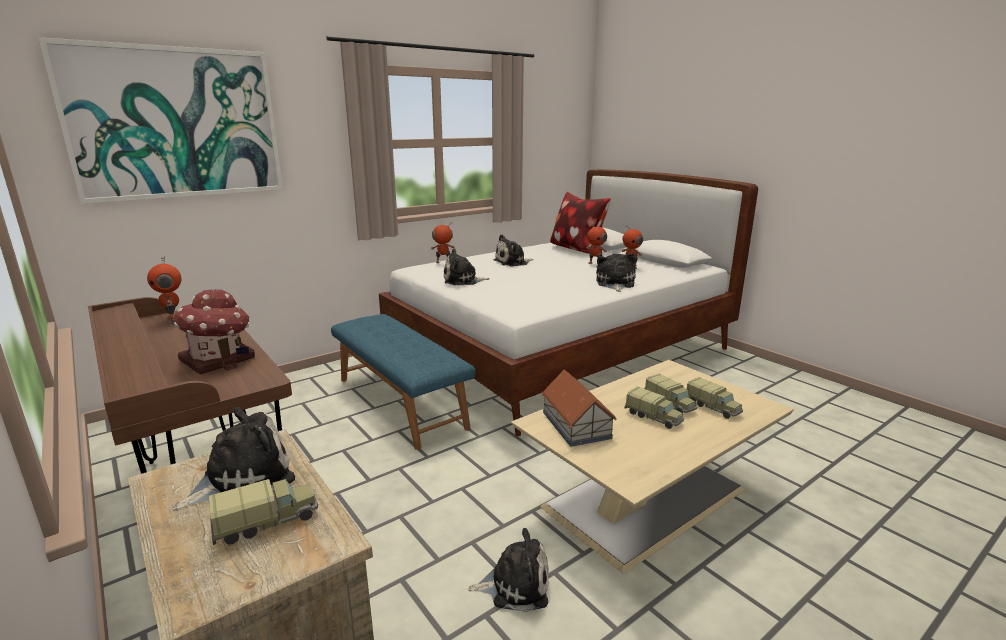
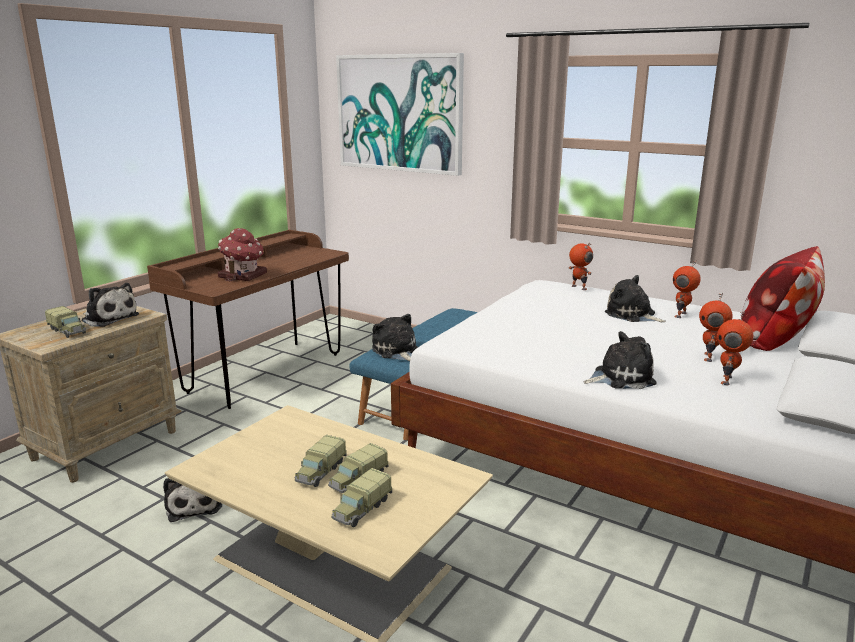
camera: 70 degrees right, 0 degrees up
toy robot [147,256,182,323] -> toy robot moved to [673,260,701,318]
plush toy [444,248,490,285] -> plush toy moved to [372,314,418,361]
toy house [541,370,617,447] -> none

